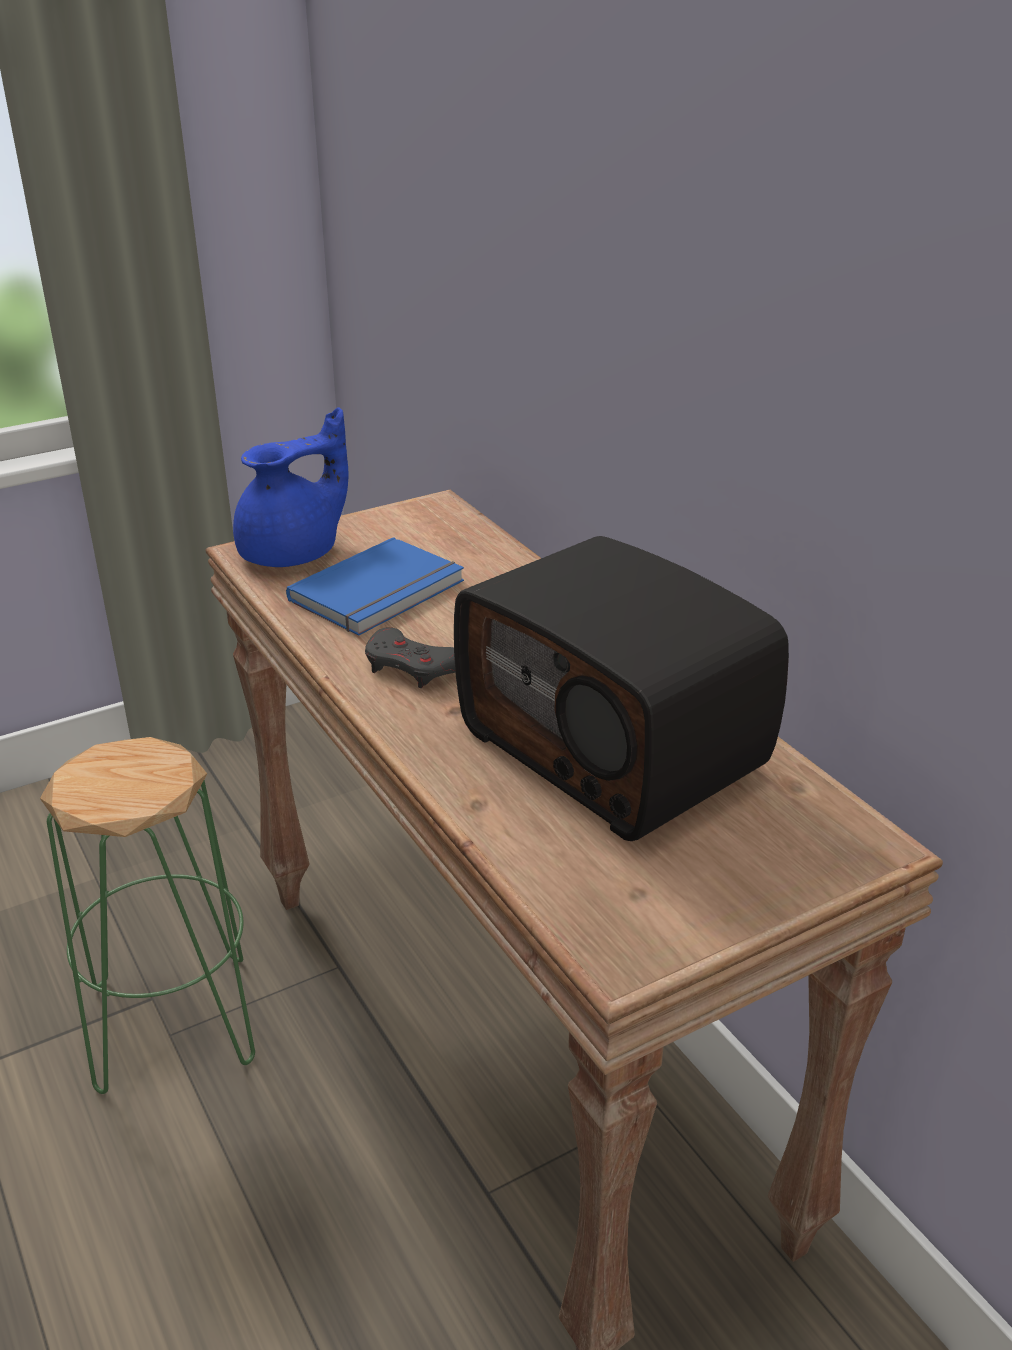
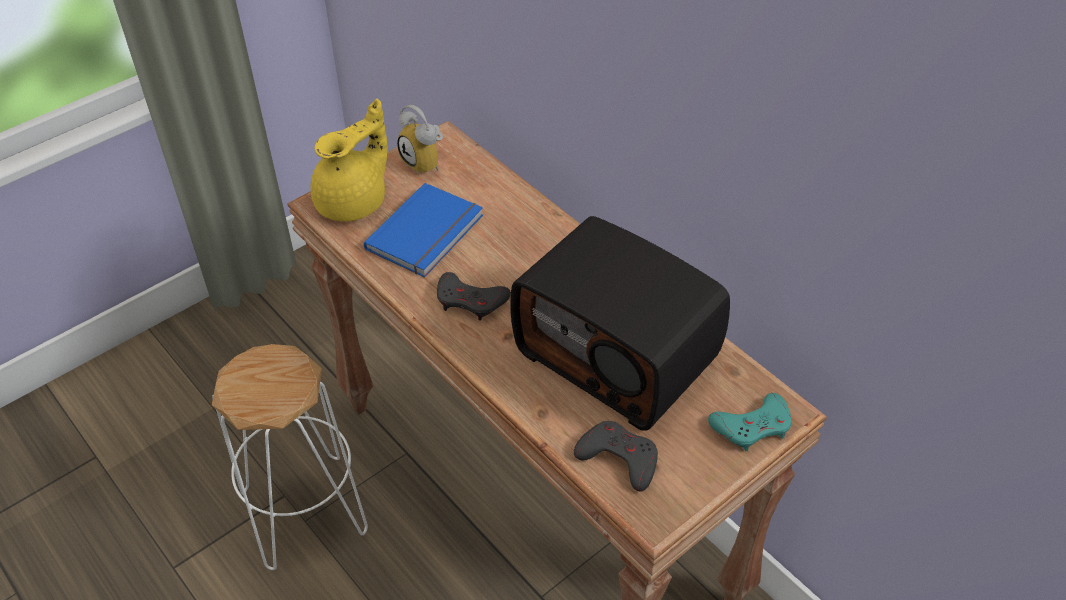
camera: 10 degrees left, 15 degrees up
green stool [40,737,255,1094] -> white stool [212,344,368,570]
blue teapot [233,407,349,567] -> yellow teapot [311,99,388,221]
none -> alarm clock [397,105,443,176]
none -> grey game controller [574,421,658,492]
none -> turquoise game controller [708,393,792,452]

